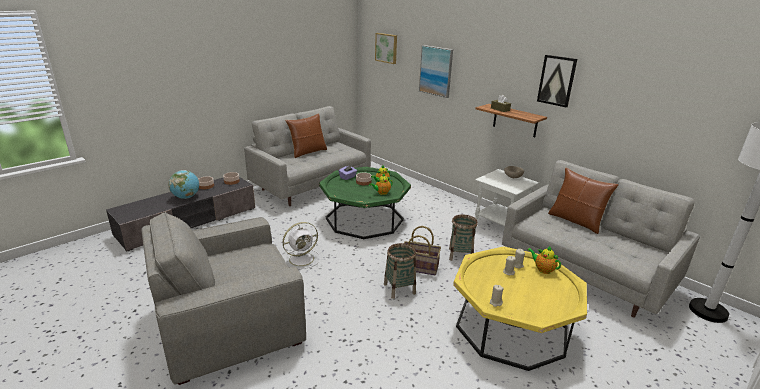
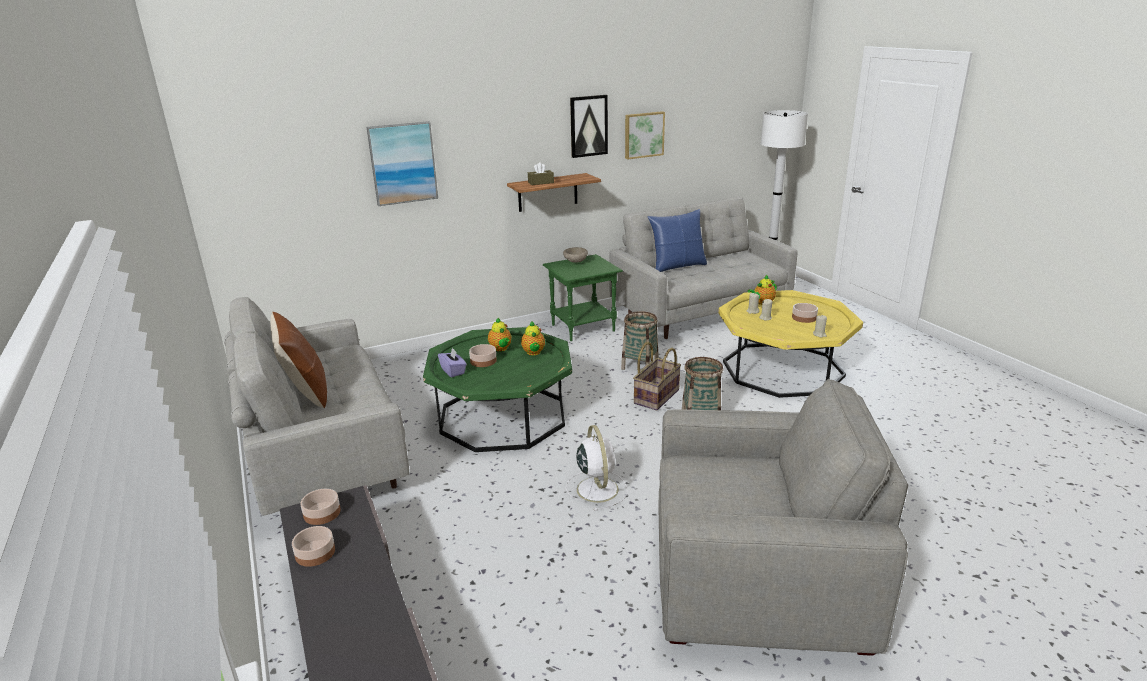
camera: 70 degrees left, 0 degrees up
grey armchair [141,212,306,385] -> grey armchair turned 75 degrees counterclockwise [658,379,908,656]
globe [168,170,199,199] -> none
picture [375,33,397,64] -> picture moved to [625,111,665,159]
white side table [475,169,539,226] -> green side table [543,254,623,341]
brown pillow [548,168,619,234] -> blue pillow [648,209,707,272]
none -> bowl [792,303,818,323]

